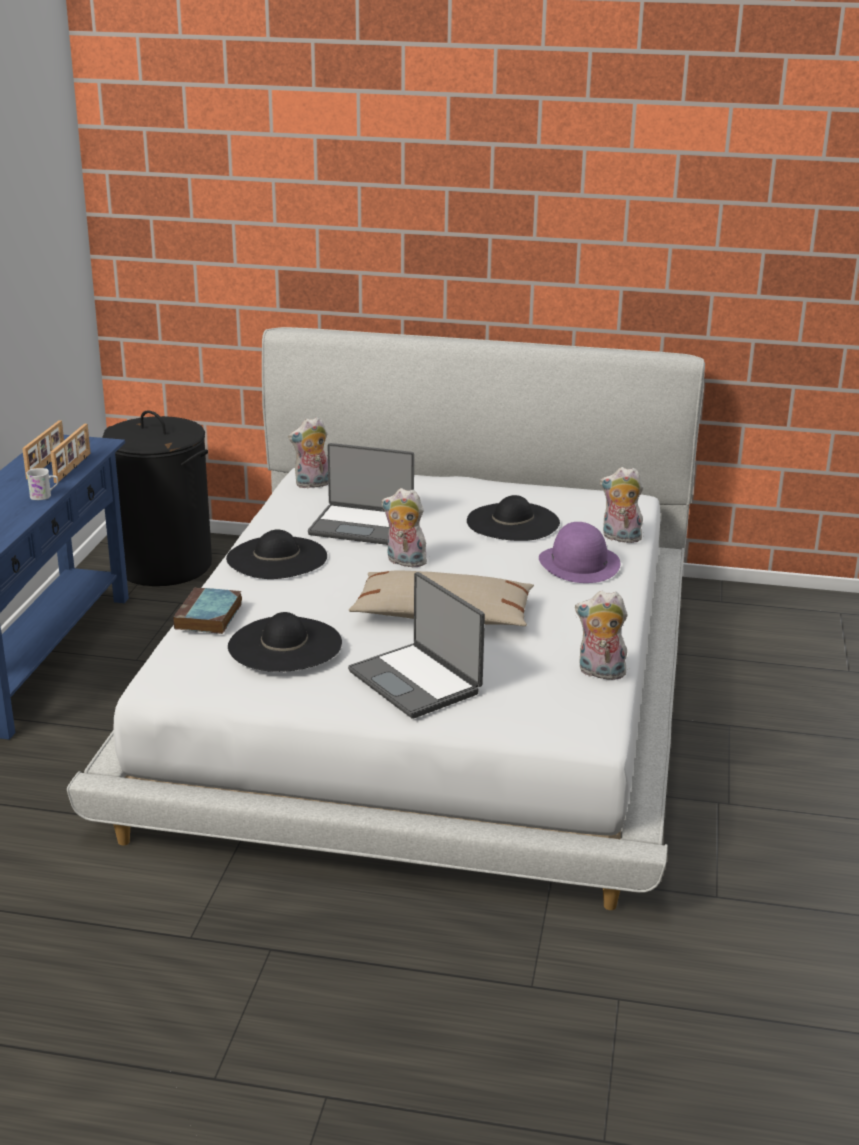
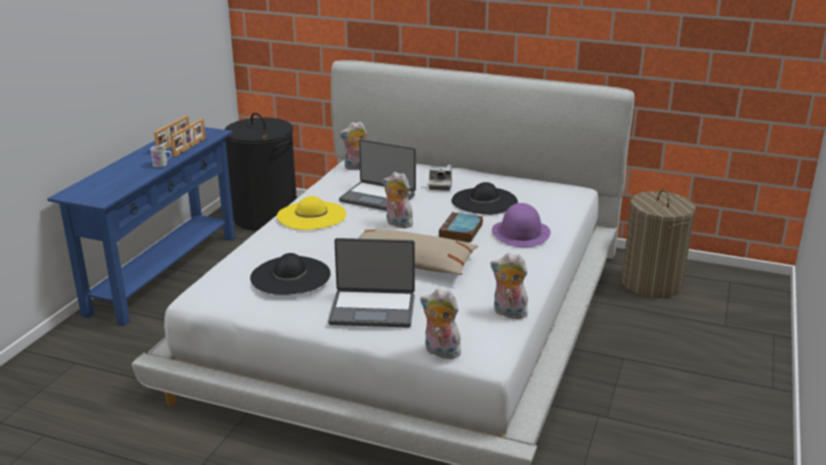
camera: 10 degrees right, 0 degrees up
book [173,587,242,634] -> book moved to [439,212,483,243]
black hat [226,530,327,579] -> yellow hat [277,196,346,230]
laptop [348,572,485,719] -> laptop turned 60 degrees counterclockwise [328,238,415,328]
plush toy [600,467,644,543] -> plush toy moved to [420,289,463,359]
none -> camera [429,165,452,191]
none -> laundry basket [622,190,696,298]

